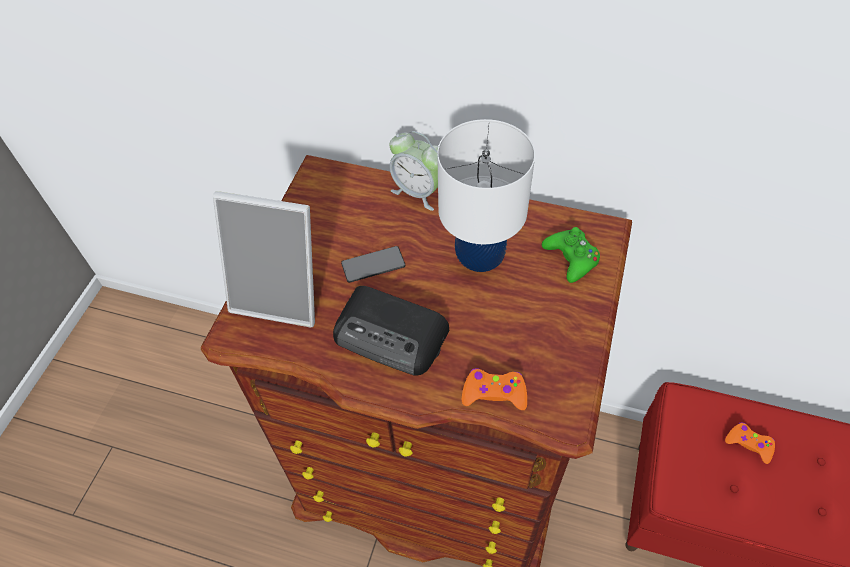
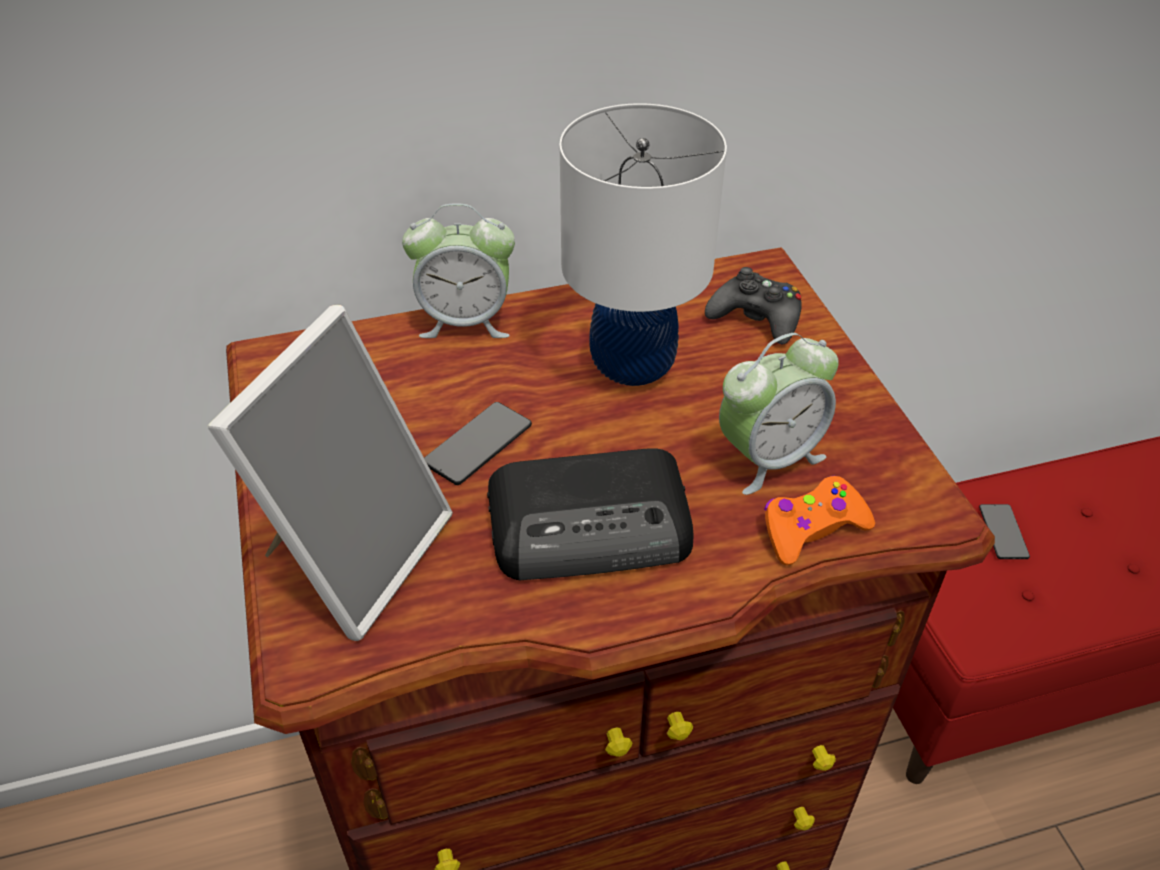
camera: 35 degrees left, 10 degrees down
picture frame [213,191,315,328] -> picture frame turned 45 degrees counterclockwise [208,305,453,641]
green game controller [542,227,600,283] -> black game controller [705,267,802,344]
orange game controller [725,422,775,464] -> phone [979,504,1030,559]
none -> alarm clock [719,333,839,495]

